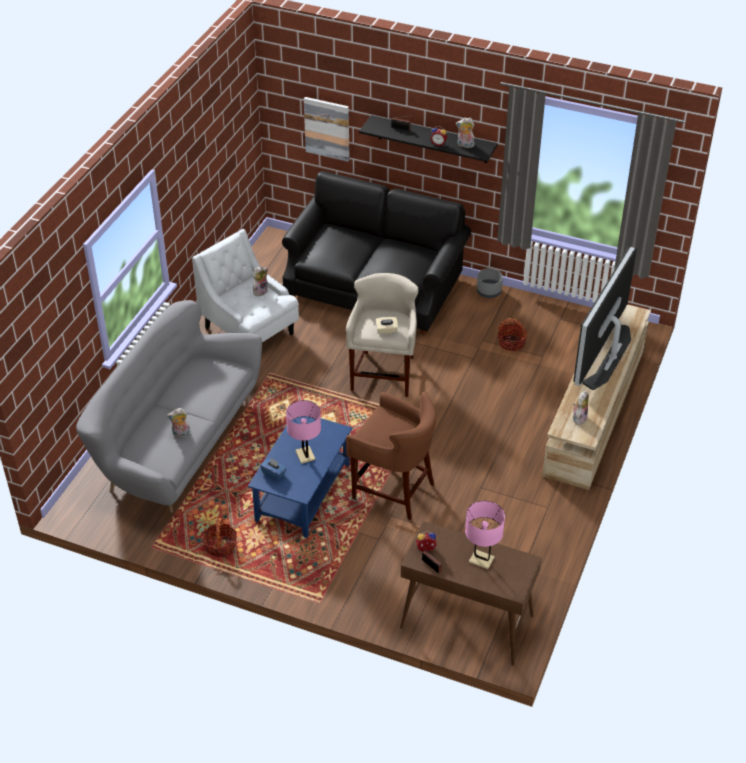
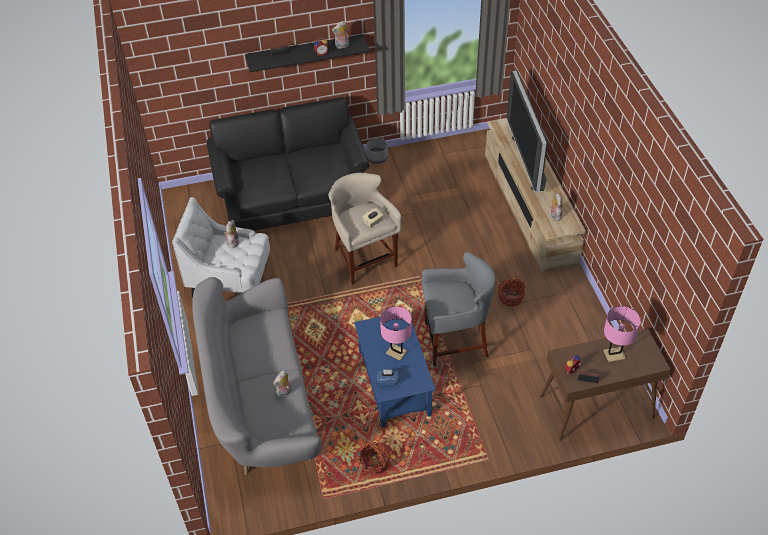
camera: 35 degrees left, 5 degrees up
picture [304,97,349,162] -> none
brown stool [346,392,436,521] -> grey stool [422,252,495,366]
basket [498,318,527,351] -> basket moved to [498,278,526,307]

